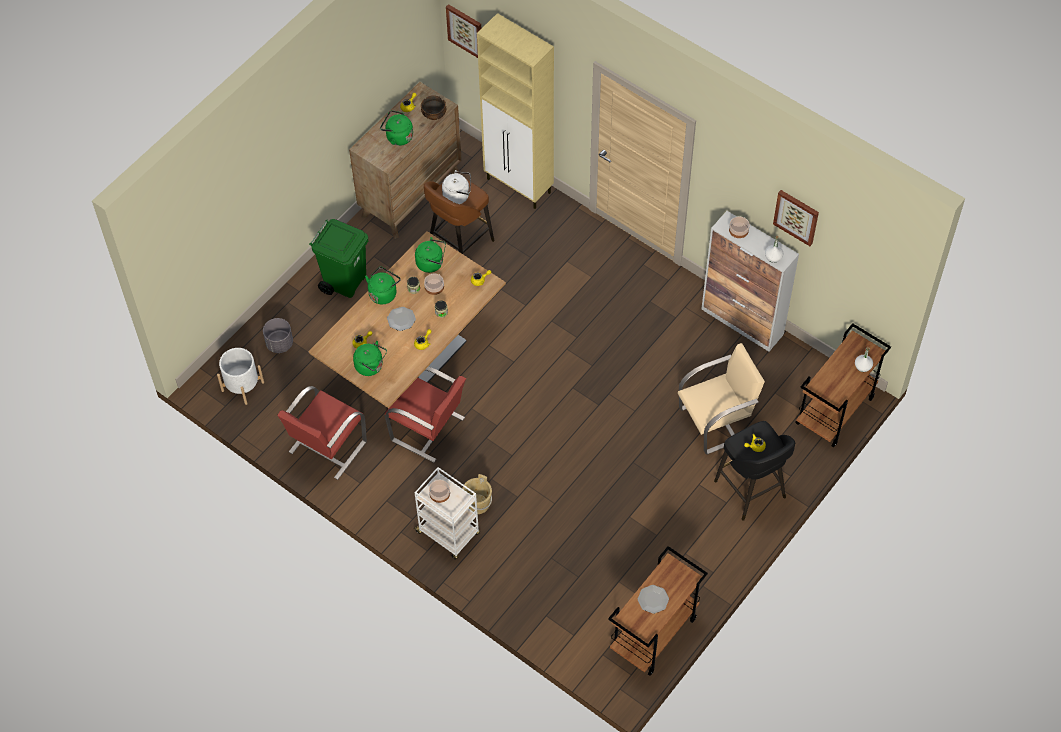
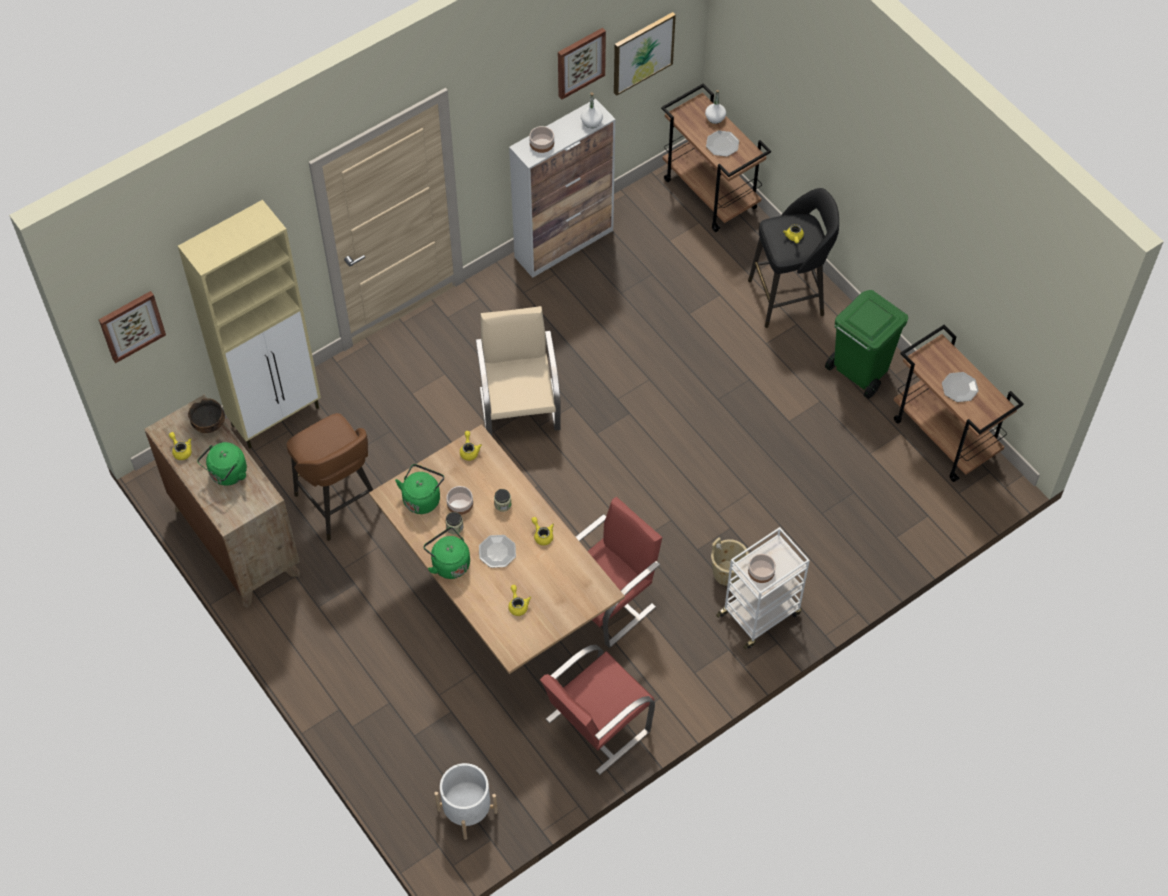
camera: 75 degrees left, 0 degrees up
grey planter [263,318,293,353] -> none
red chair [277,386,367,480] -> red chair turned 90 degrees clockwise [540,645,655,775]
green trash can [310,219,368,298] -> green trash can moved to [825,290,908,399]
green kettle [353,341,387,376] -> none
white kettle [442,170,471,204] -> none
beige chair [678,343,765,454] -> beige chair moved to [476,306,561,437]
none -> picture [614,12,676,96]
none -> plate [706,131,739,157]

